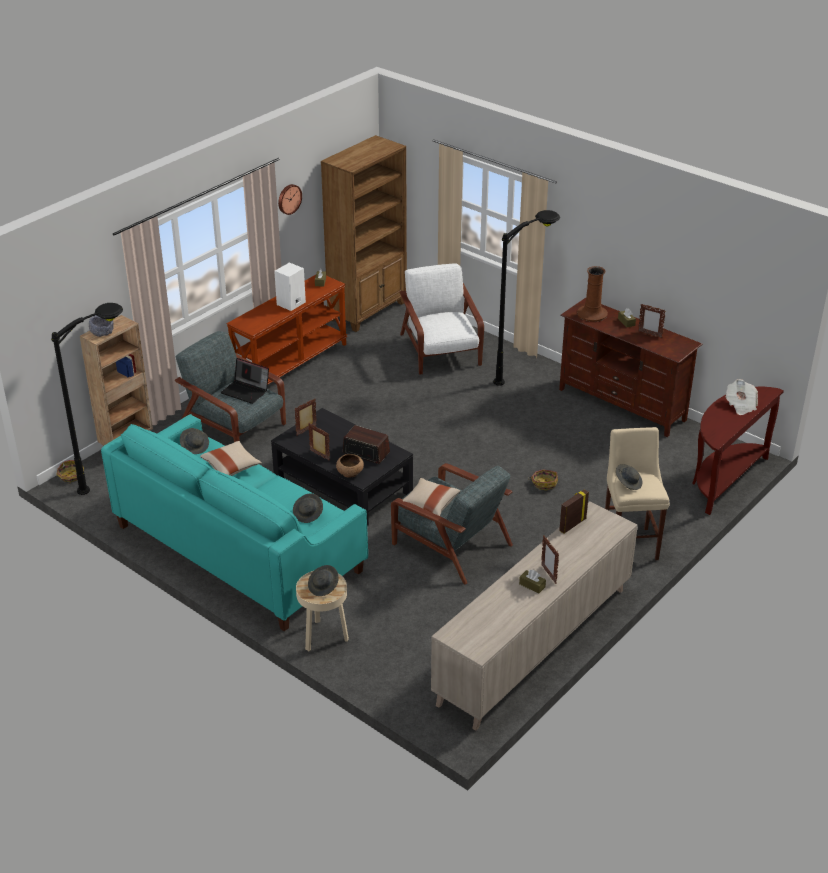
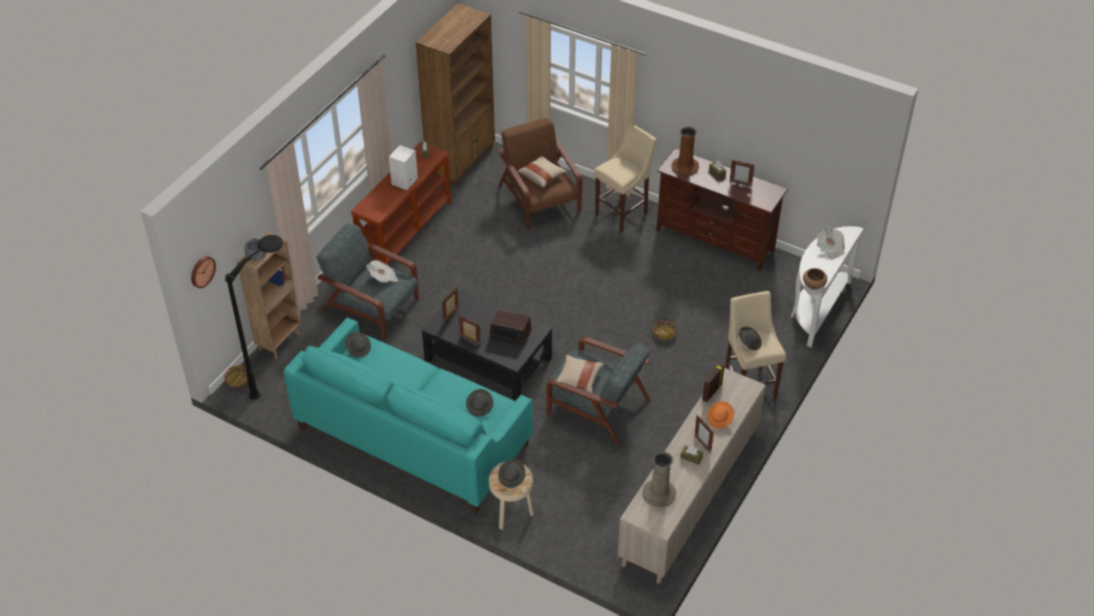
camera: 10 degrees left, 10 degrees up
beige pillow [200,441,262,476] -> beige pillow moved to [518,156,567,188]
laptop [221,358,269,404] -> newspaper [366,260,398,283]
wall clock [278,184,302,215] -> wall clock moved to [191,256,216,288]
brown bowl [336,454,364,478] -> brown bowl moved to [803,268,827,289]
white armchair [400,263,484,374] -> brown armchair [497,118,583,229]
black floor lamp [493,210,560,386] -> beige stool [594,125,657,232]
brown console table [692,387,784,515] -> white console table [791,226,864,347]
none -> beige vase [642,452,676,507]
none -> orange hat [707,401,734,428]

